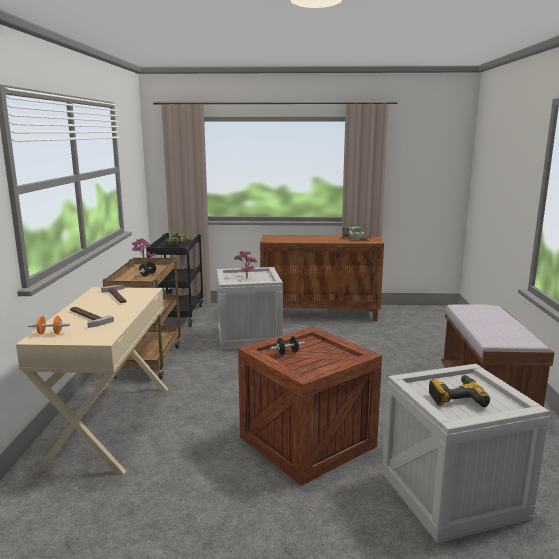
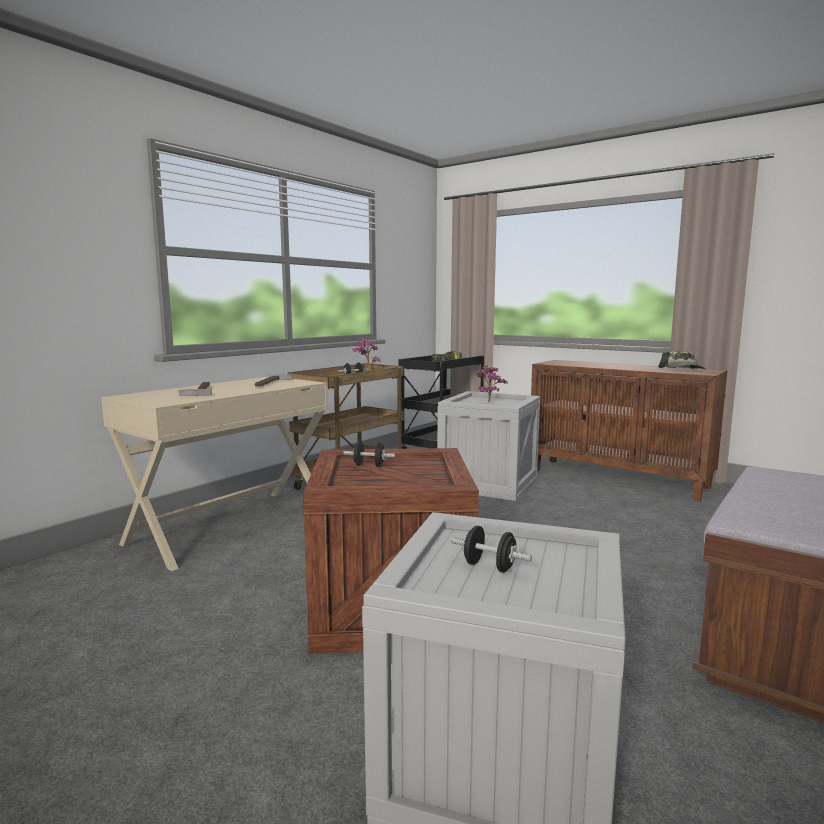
camera: 35 degrees right, 5 degrees down
orange dumbbell [28,316,70,335] -> none
power drill [429,375,490,407] -> black dumbbell [451,526,532,572]

